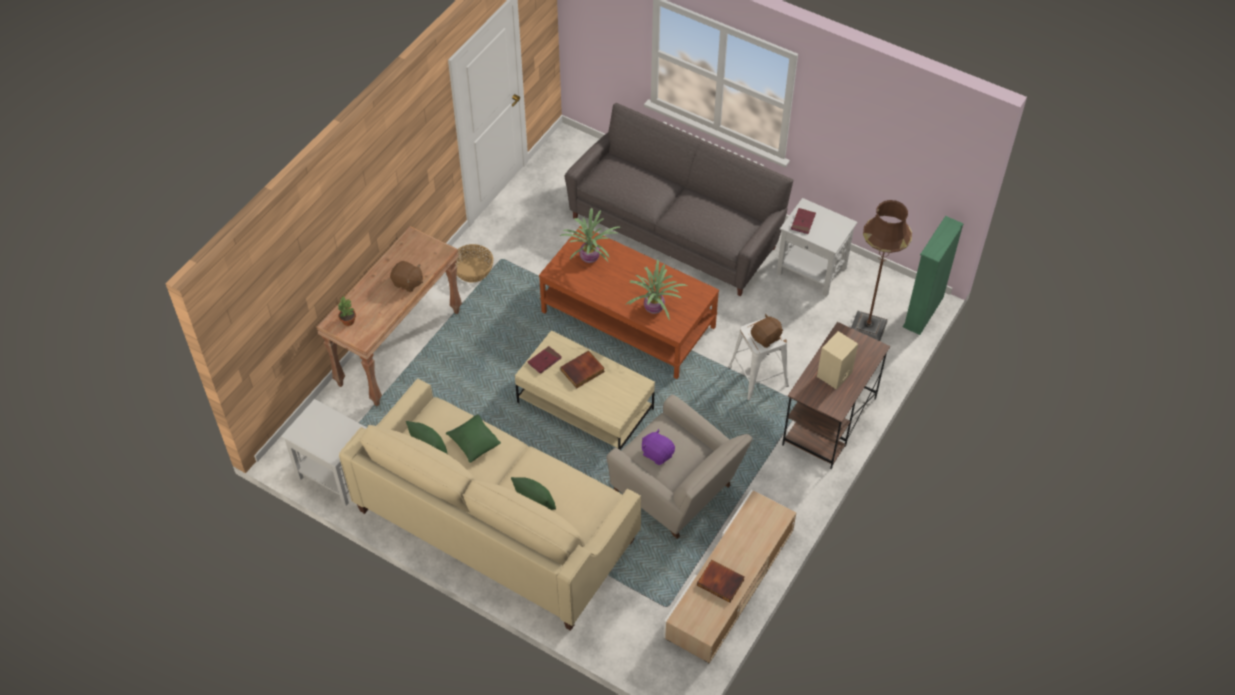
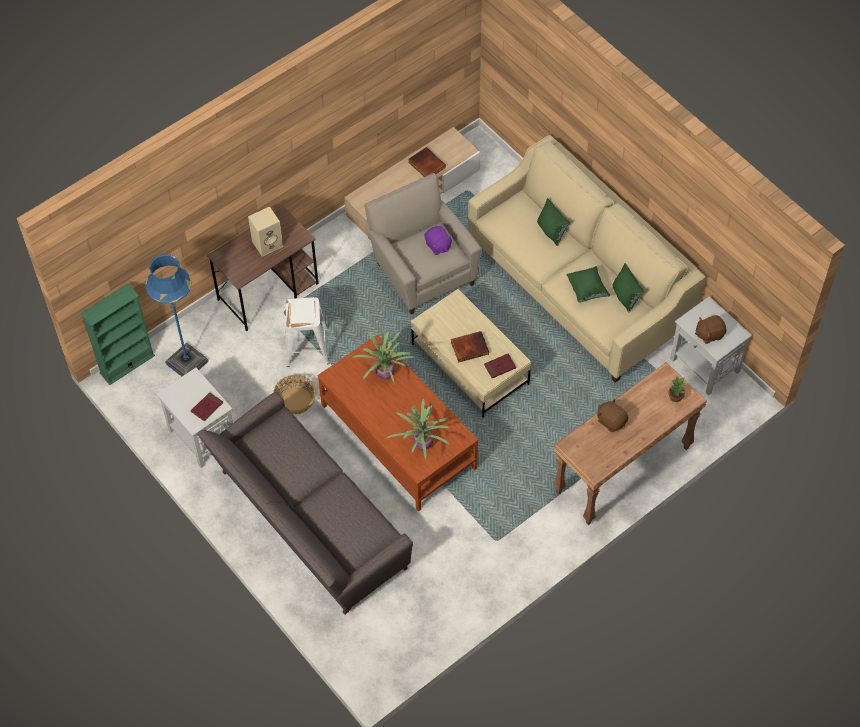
camera: 160 degrees left, 5 degrees up
basket [455,244,494,283] -> basket moved to [273,375,316,415]
brown plush toy [751,314,783,348] -> brown plush toy moved to [695,315,727,344]
brown floor lamp [851,200,912,341] -> blue floor lamp [145,254,208,377]

